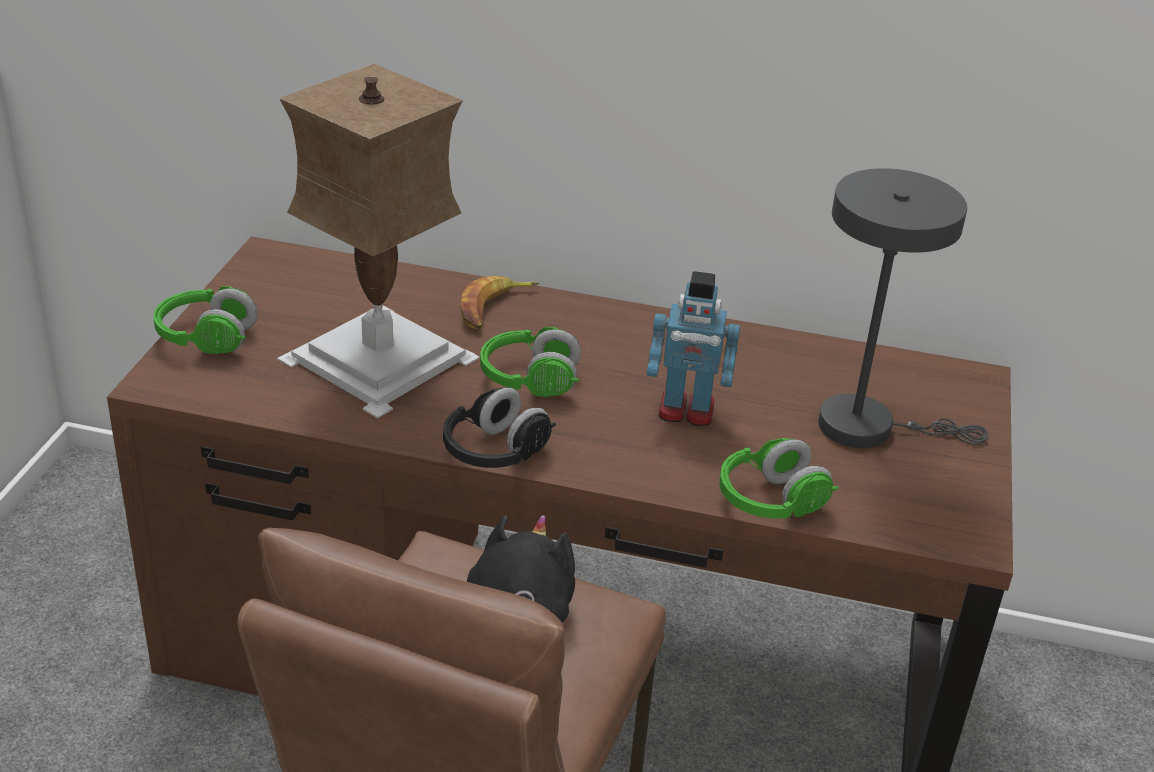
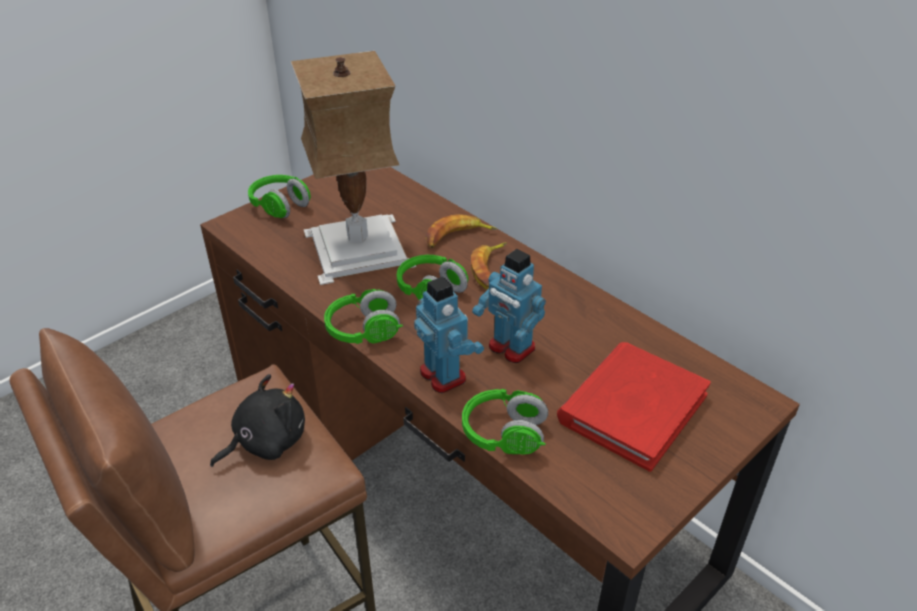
camera: 35 degrees right, 5 degrees up
black headphones [443,388,556,468] -> green headphones [324,289,403,344]
grey table lamp [818,168,988,448] -> red book [557,342,711,472]
none -> toy robot [414,276,484,393]
none -> banana [471,242,507,290]

